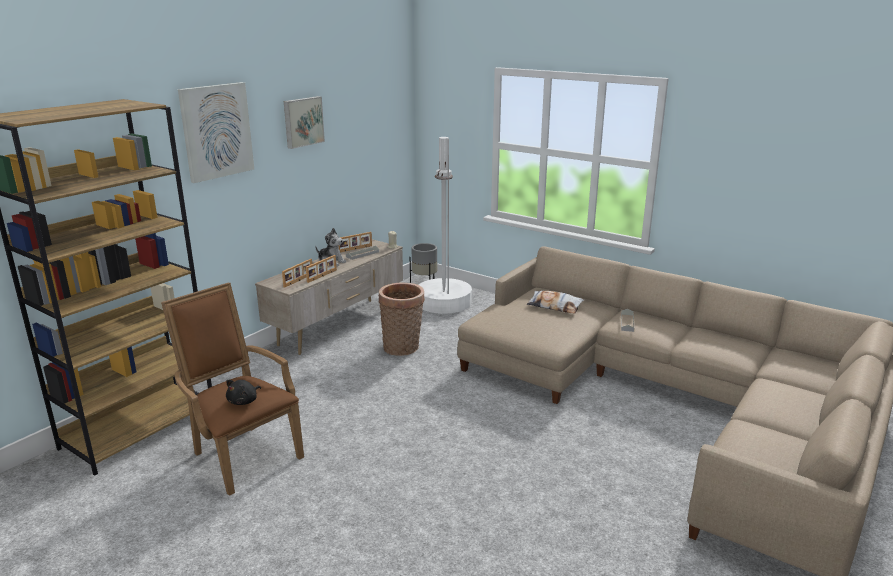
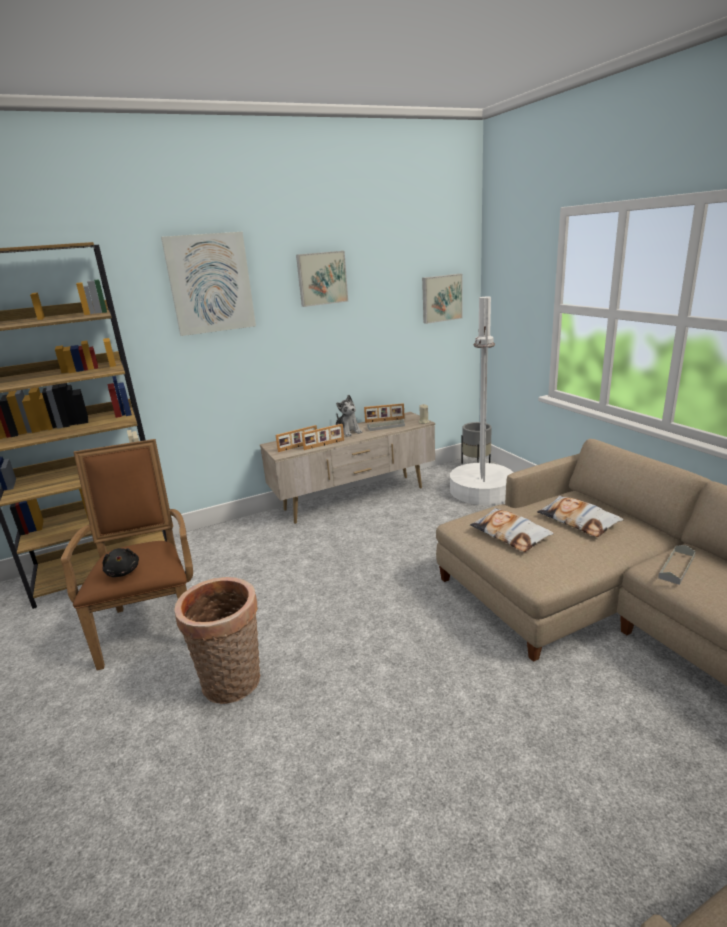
camera: 30 degrees right, 0 degrees up
black plush toy [226,380,261,405] -> black plush toy turned 90 degrees counterclockwise [103,548,139,577]
basket [379,283,425,356] -> basket moved to [174,577,260,704]
none -> picture [422,274,463,324]
none -> pillow [470,508,554,552]

